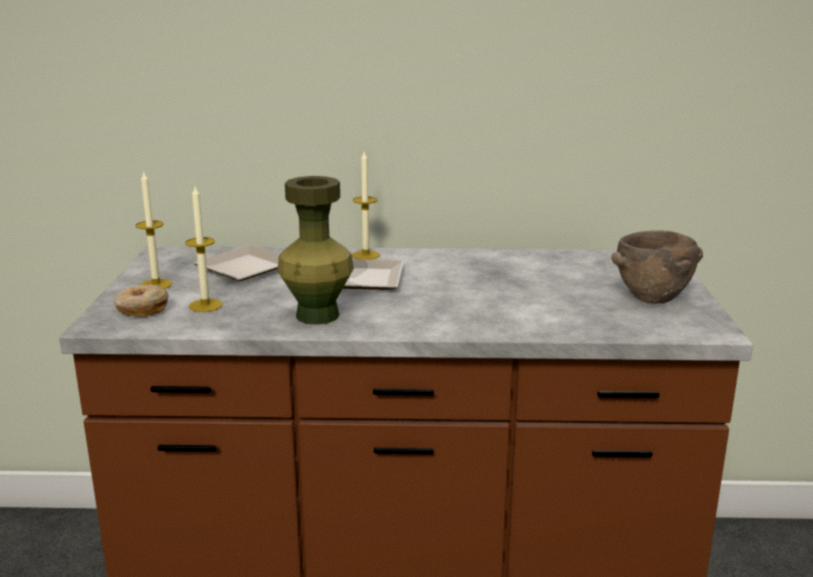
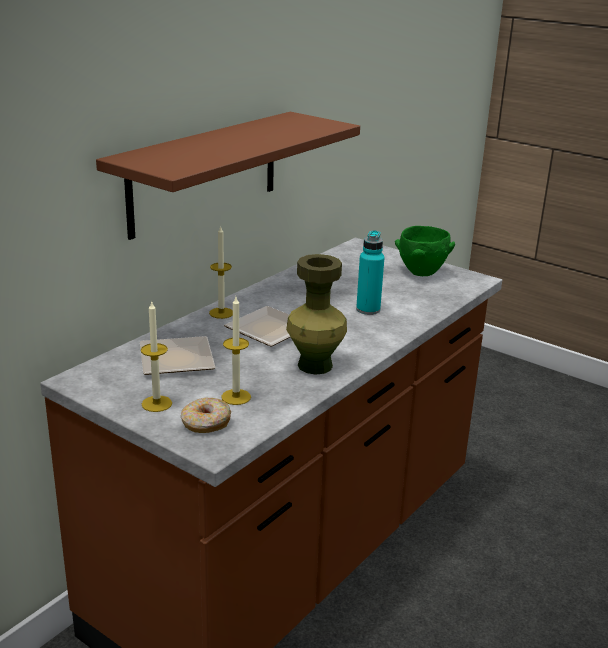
camera: 55 degrees left, 5 degrees up
brown bowl [611,230,703,304] -> green bowl [395,226,455,276]
none -> brown shelf [96,112,360,240]
none -> turquoise bottle [356,230,385,315]

